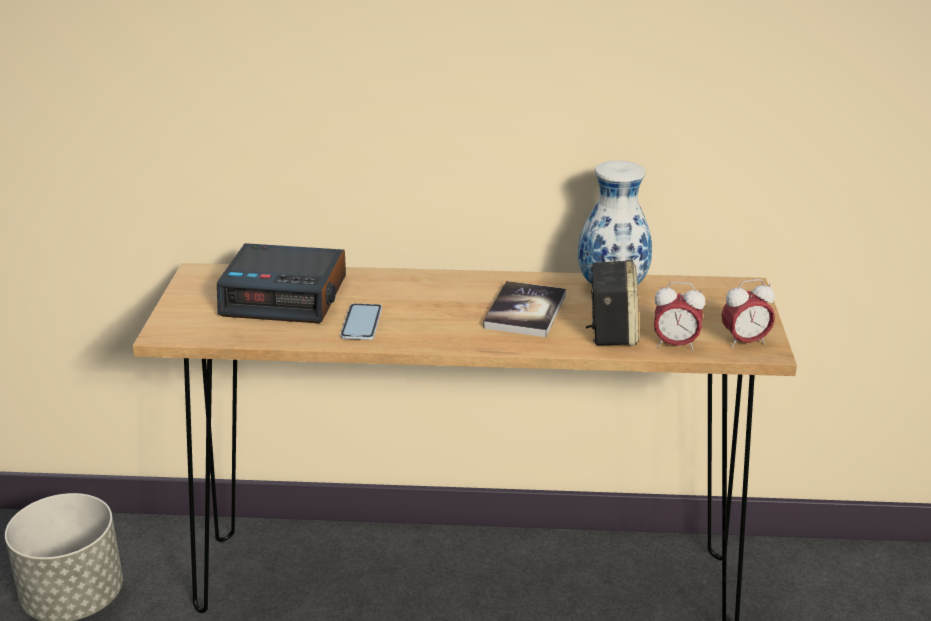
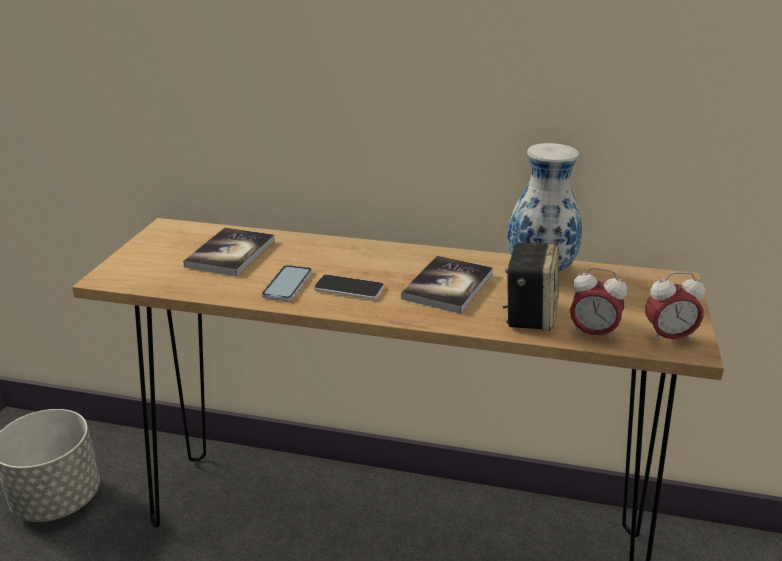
camera: 10 degrees right, 0 degrees up
alarm clock [217,243,346,323] -> book [183,228,275,276]
none -> phone [314,274,385,299]

